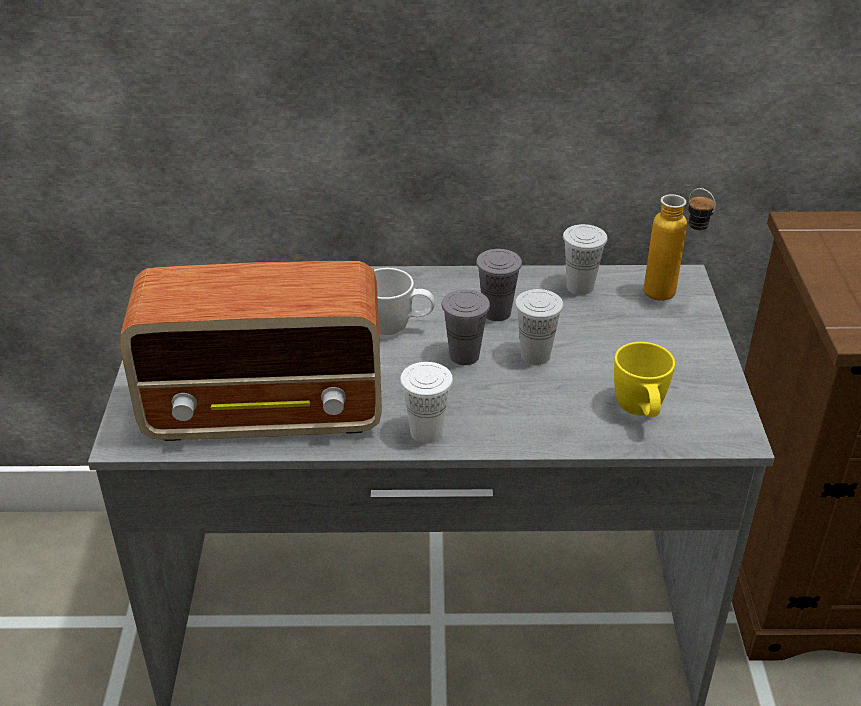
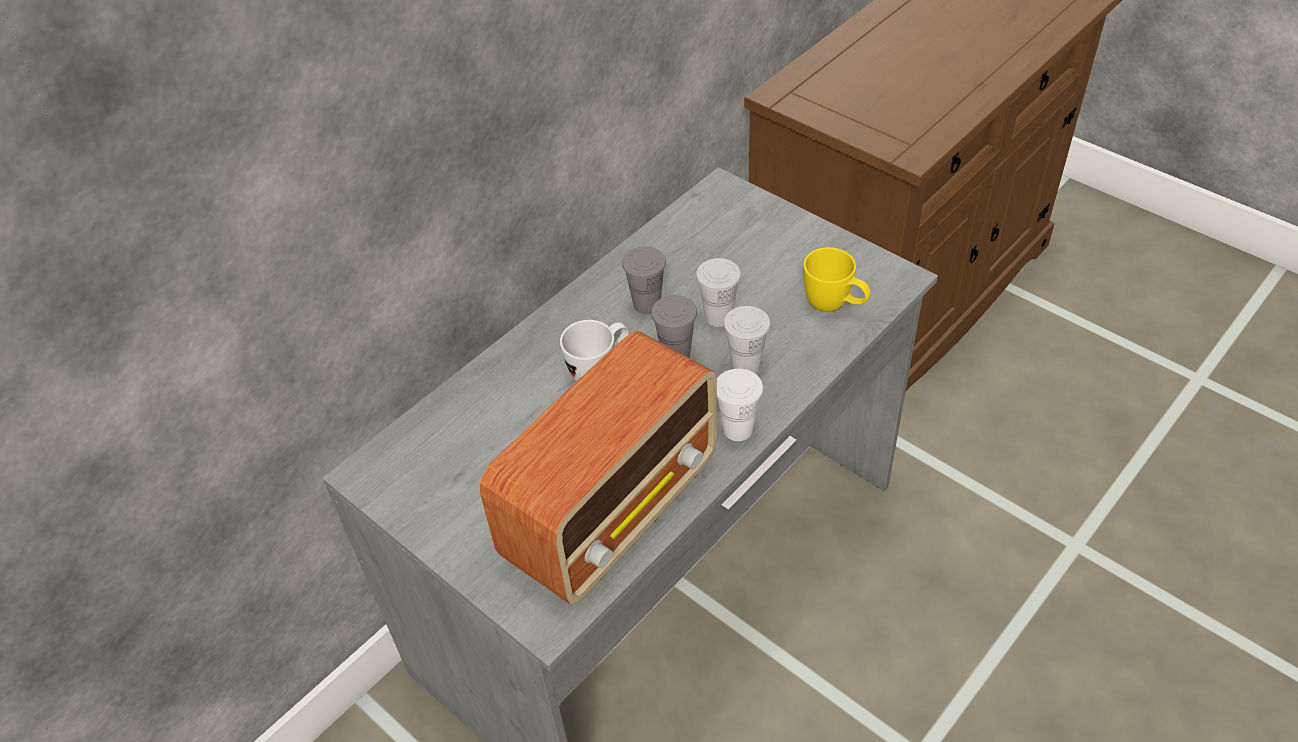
camera: 45 degrees left, 10 degrees up
white cup [563,224,607,295] -> white cup moved to [724,306,770,374]
bottle [644,188,716,301] -> none

